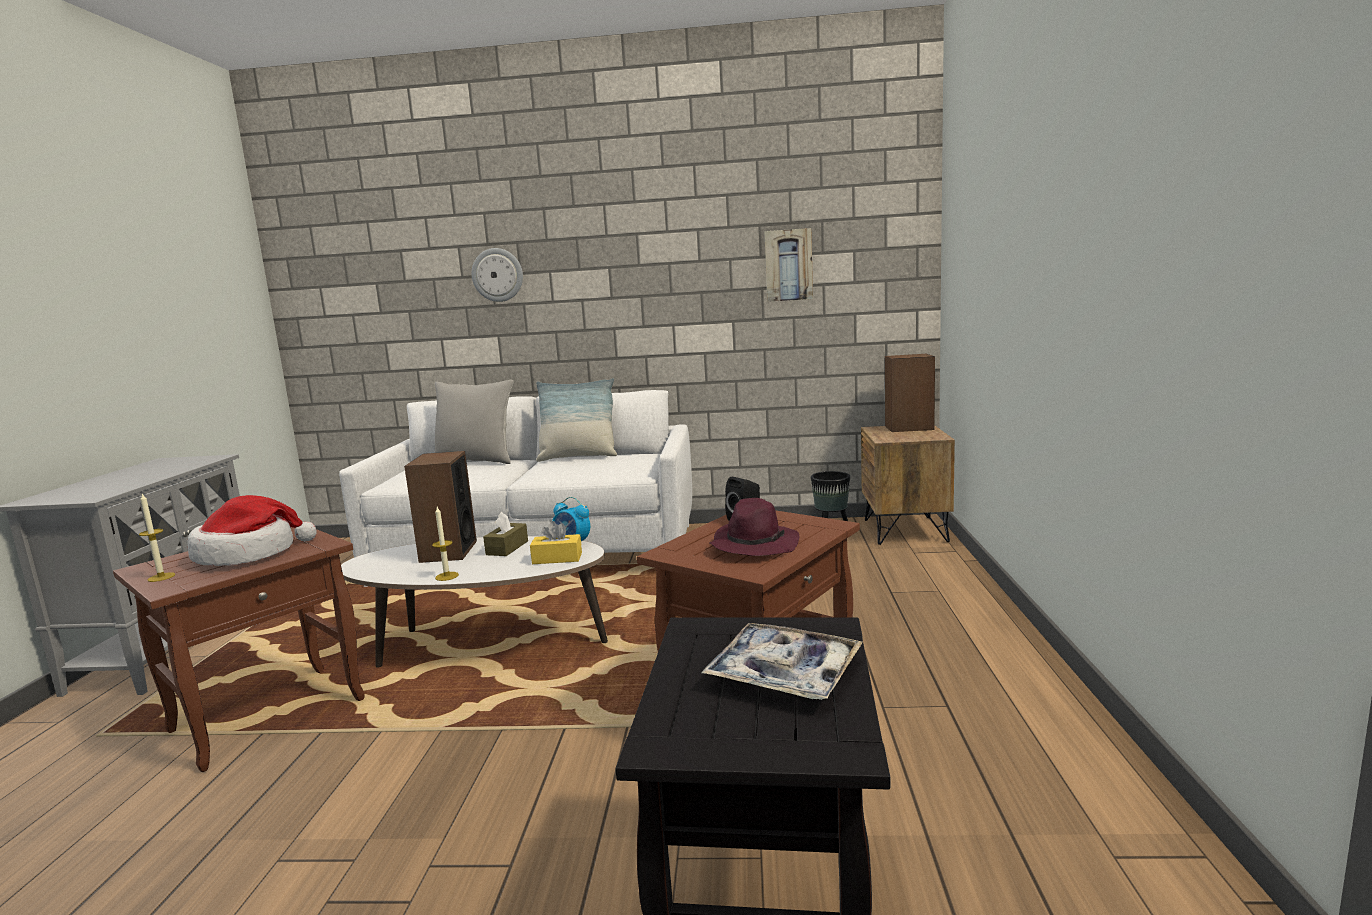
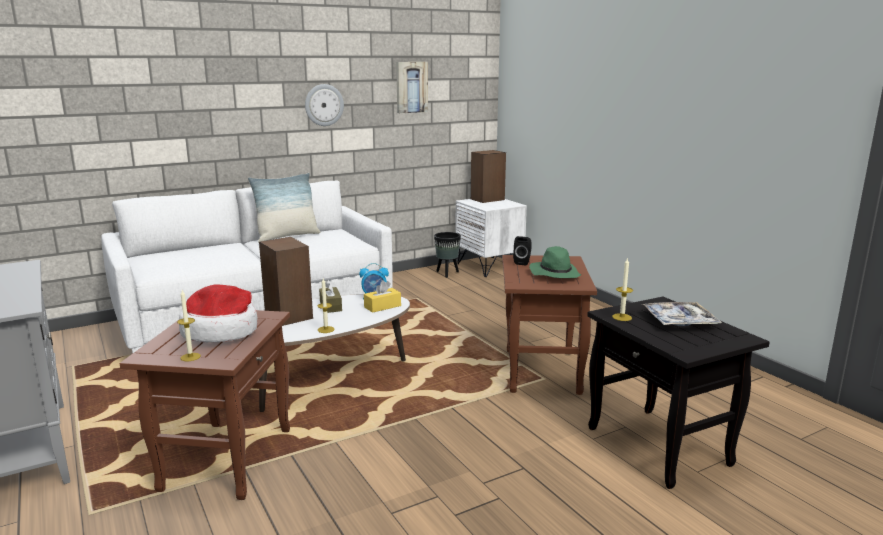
camera: 35 degrees left, 5 degrees up
grey pillow [434,380,514,464] -> none
wall clock [472,248,523,302] -> wall clock moved to [305,84,344,126]
purple hat [709,498,799,556] -> green hat [529,246,581,278]
brown nightstand [861,425,955,545] -> white nightstand [455,199,527,277]
none -> candle [612,257,633,321]

